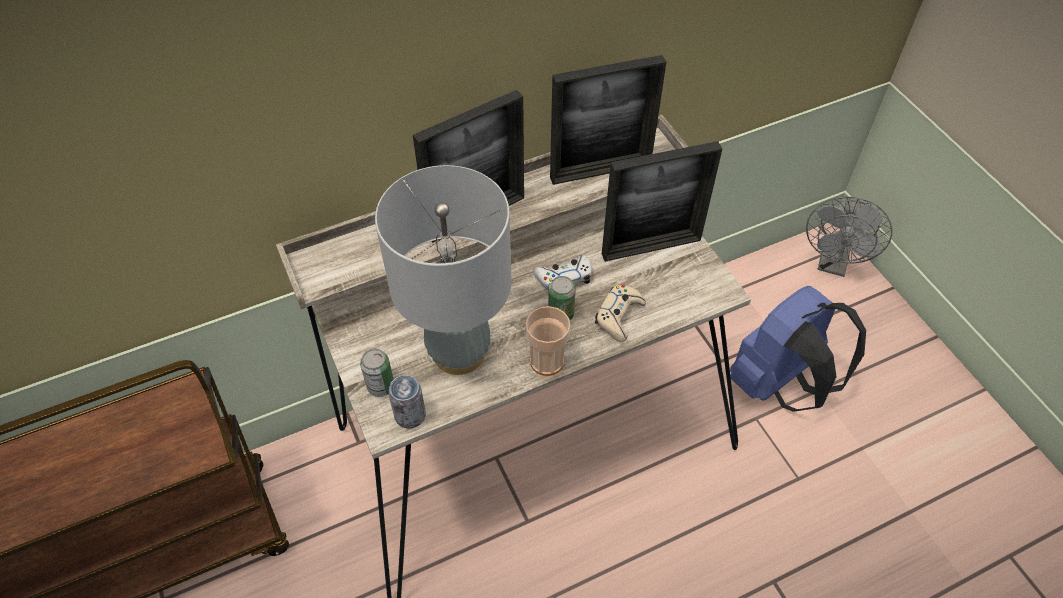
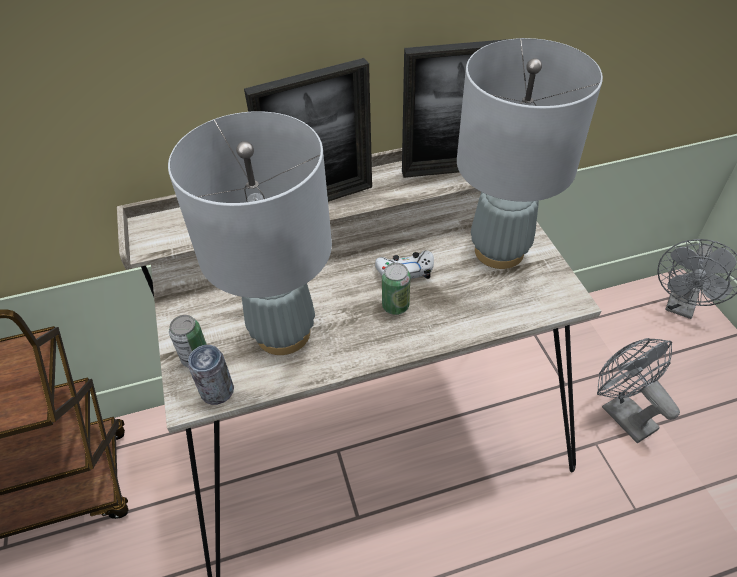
camera: 10 degrees right, 5 degrees down
cup [525,306,571,376] -> none
beige game controller [595,285,646,342] -> none
picture frame [602,141,722,262] -> grey table lamp [457,38,603,269]
blue backpack [730,286,866,411] -> grey fan [597,338,680,443]

